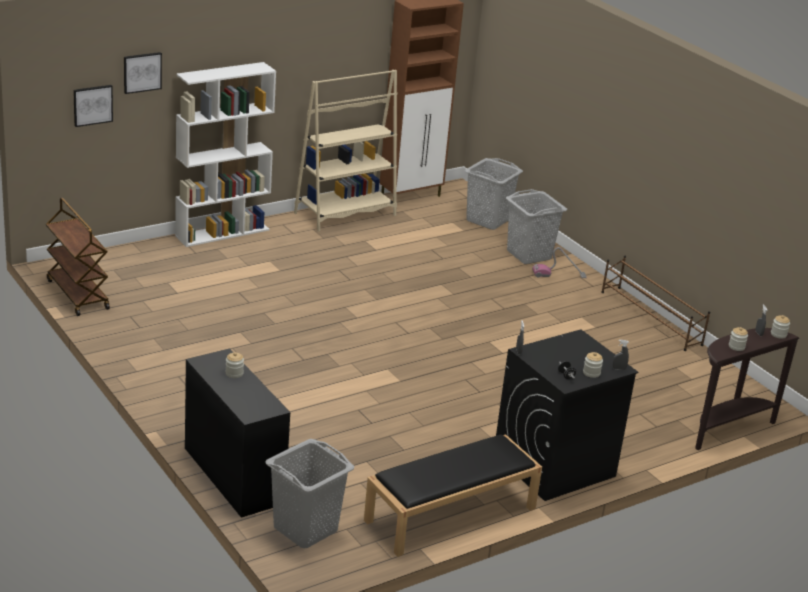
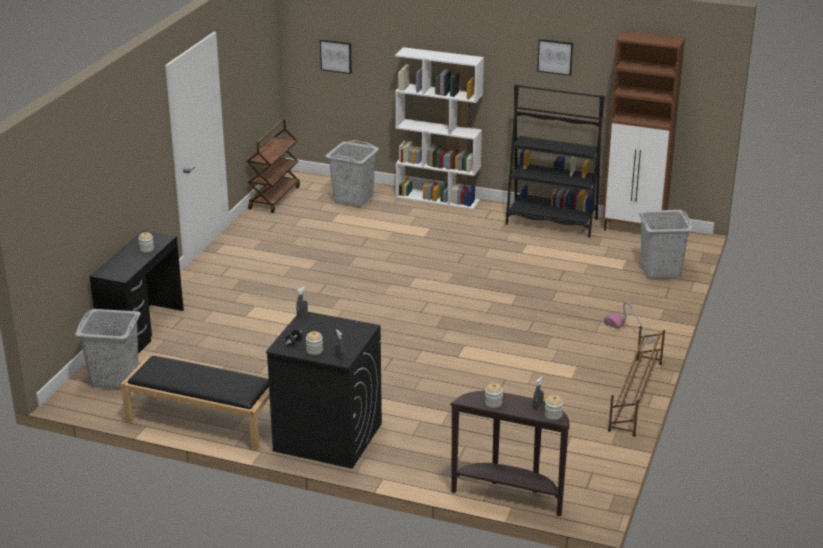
camera: 55 degrees right, 0 degrees up
picture [124,52,162,94] -> picture moved to [537,39,573,76]
beige bookcase [294,70,397,232] -> black bookcase [506,84,605,238]
grey laundry basket [506,189,567,264] -> grey laundry basket moved to [326,140,379,207]

